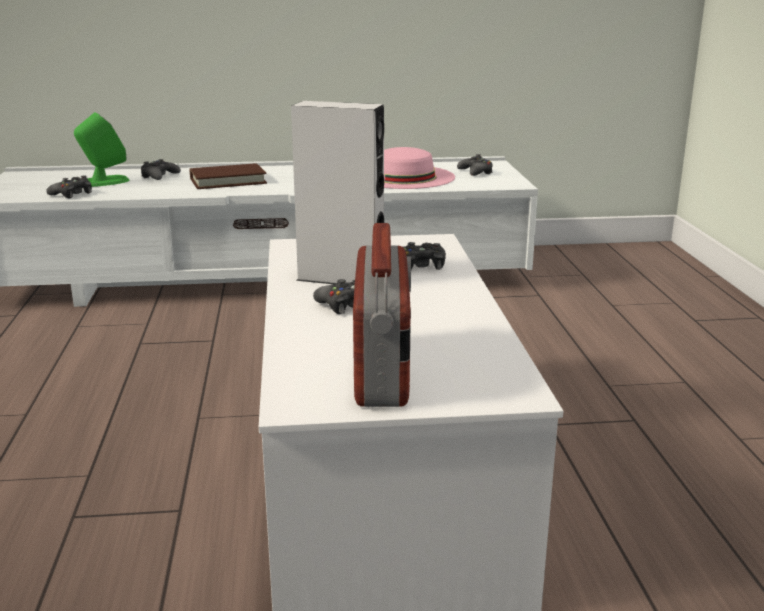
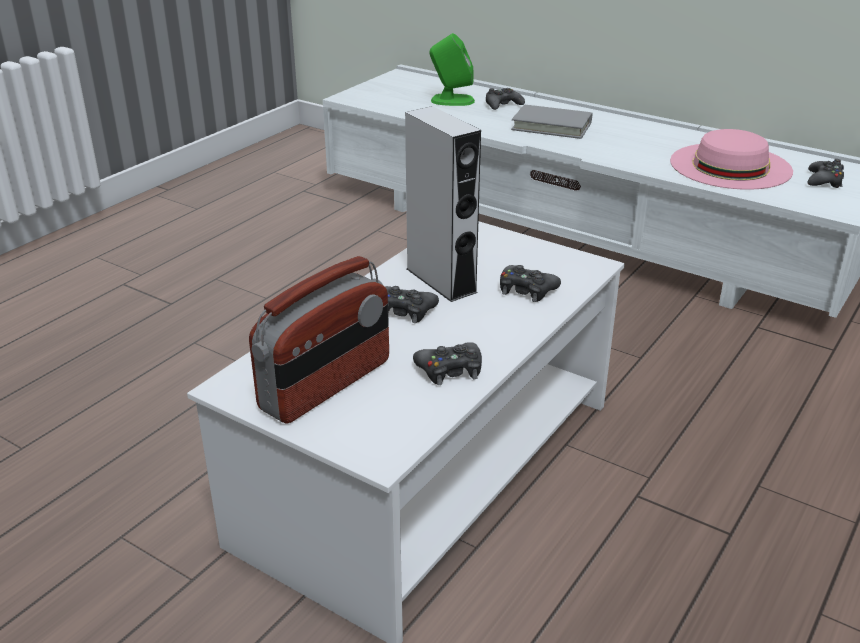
camera: 40 degrees right, 10 degrees up
black game controller [46,176,92,198] -> black game controller moved to [413,342,482,385]
brown book [190,163,267,189] -> grey book [511,105,592,139]

